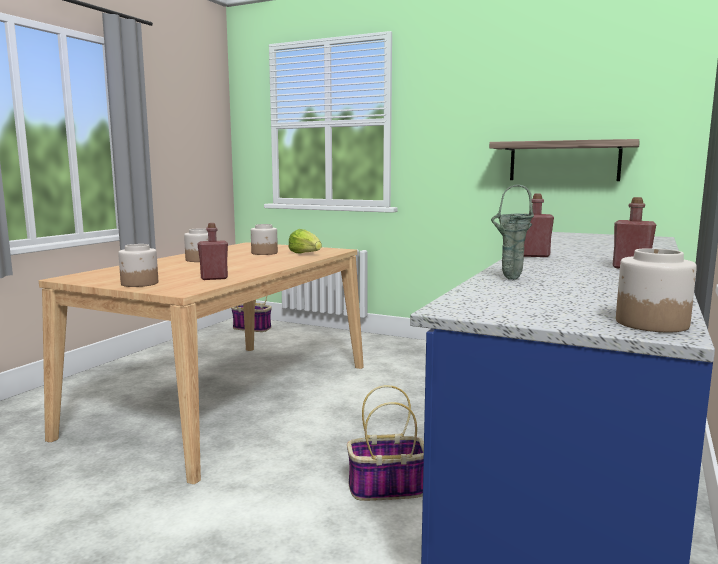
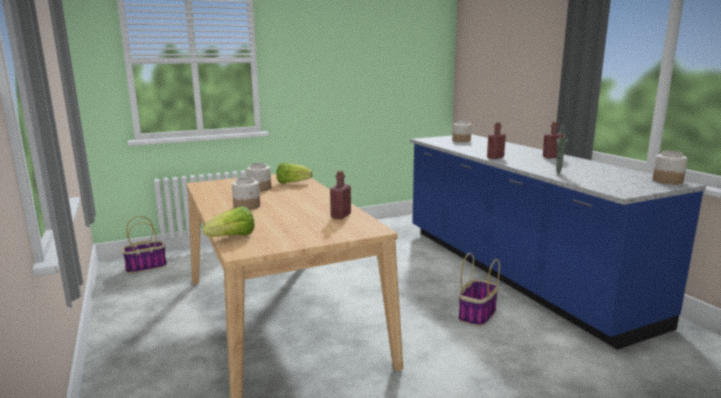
camera: 50 degrees left, 5 degrees up
jar [118,244,158,287] -> jar moved to [453,120,472,142]
shelf [489,139,640,181] -> none
none -> lettuce [203,206,255,237]

